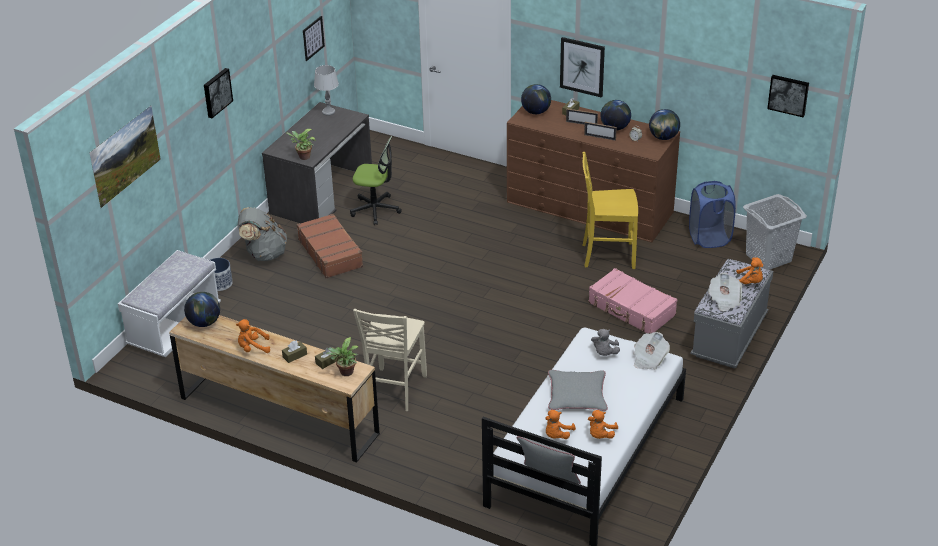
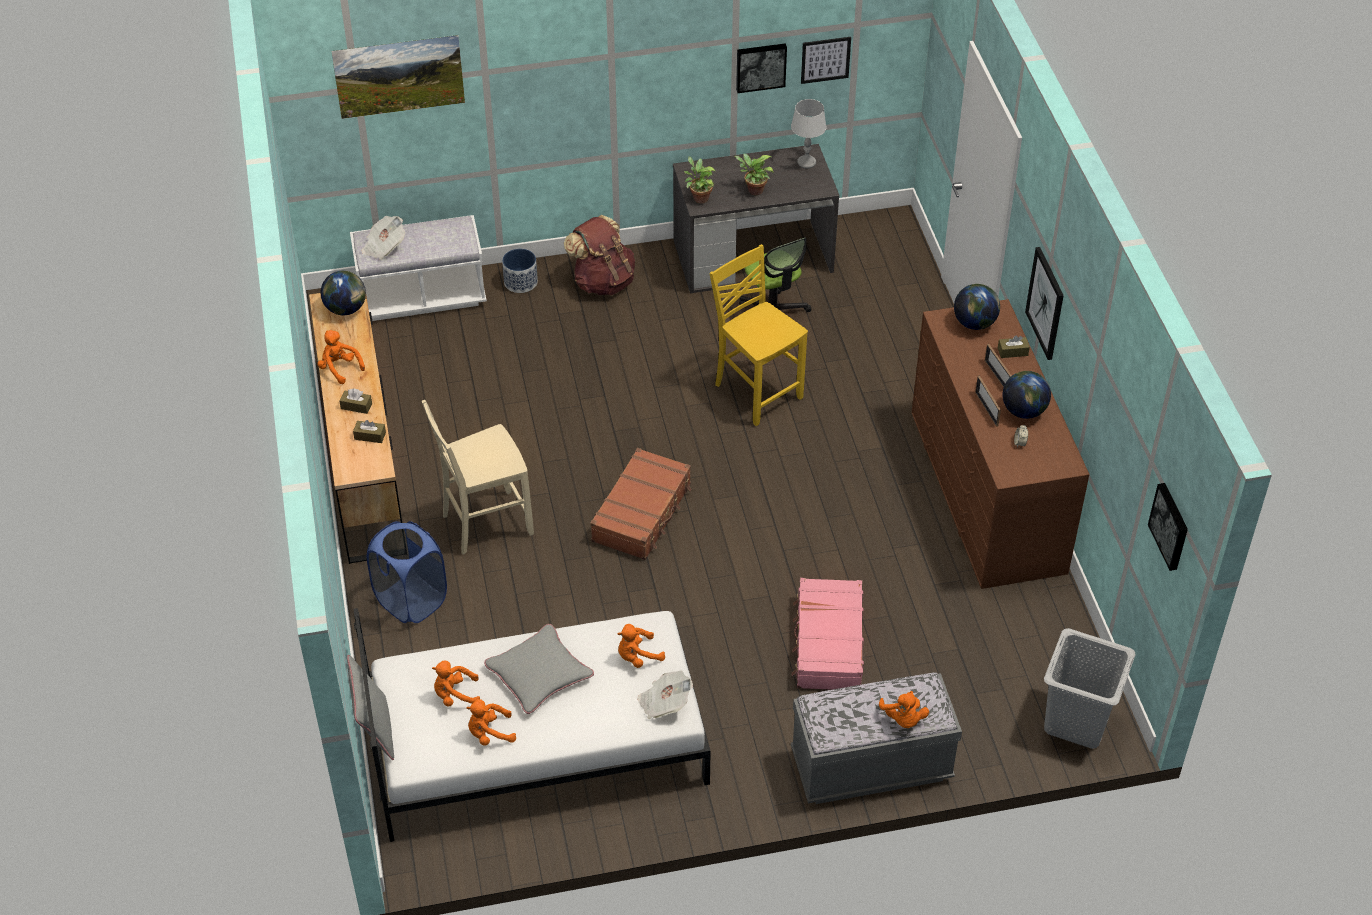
camera: 50 degrees right, 10 degrees up
picture [204,68,233,118] -> picture moved to [736,43,787,93]
grey backpack [237,207,287,261] -> brown backpack [564,215,635,295]
brown suitcase [297,214,363,278] -> brown suitcase moved to [590,448,691,560]
potted plant [326,337,358,376] -> potted plant moved to [735,154,774,195]
yellow chair [582,152,638,269] -> yellow chair moved to [709,244,808,426]
grey plush toy [591,329,620,356] -> orange plush toy [618,624,665,668]
globe [649,109,680,140] -> none
blue laundry basket [689,181,736,248] -> blue laundry basket moved to [367,521,447,623]
newspaper [708,273,742,311] -> newspaper moved to [362,216,405,260]

